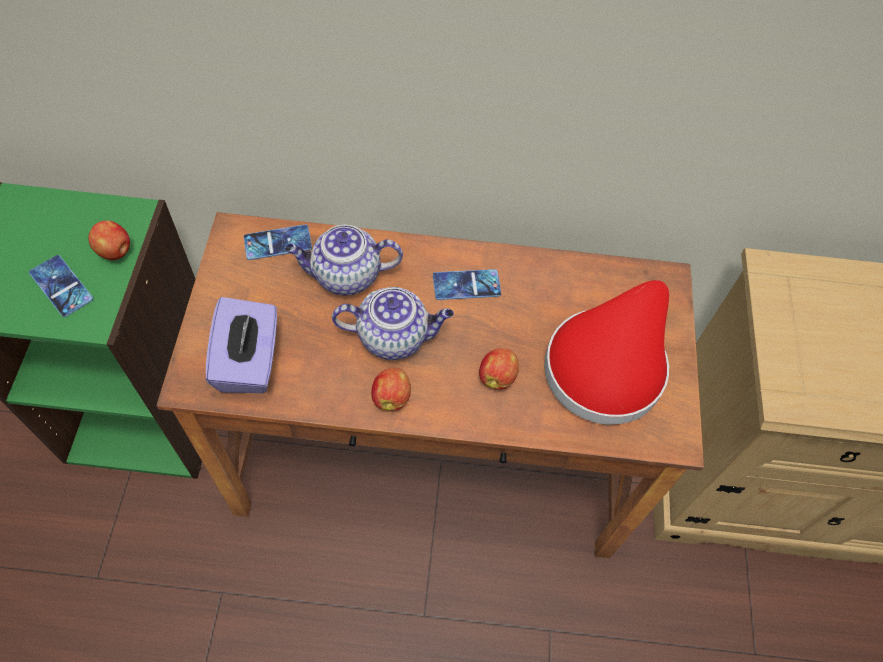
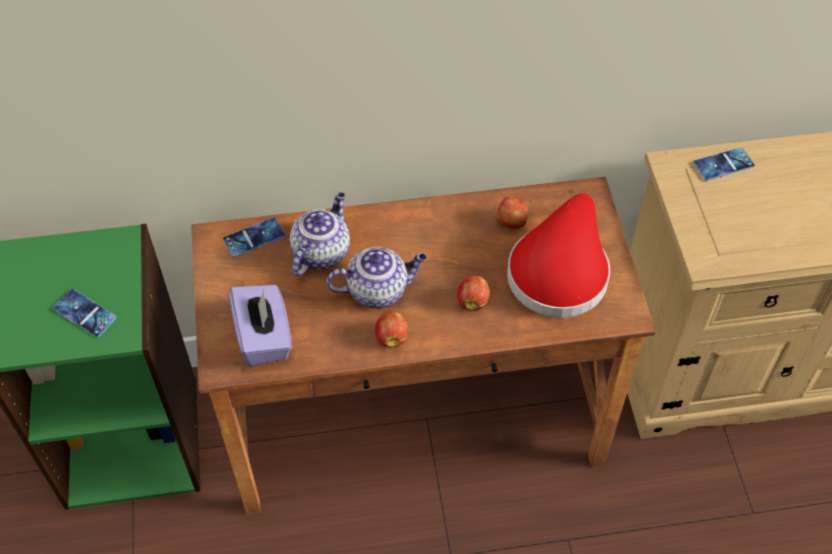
camera: 10 degrees left, 5 degrees down
apple [88,220,130,260] -> apple moved to [497,197,528,229]
teapot [285,225,403,296] -> teapot turned 135 degrees clockwise [290,192,350,276]
phone [433,269,501,300] -> phone moved to [693,147,755,181]

